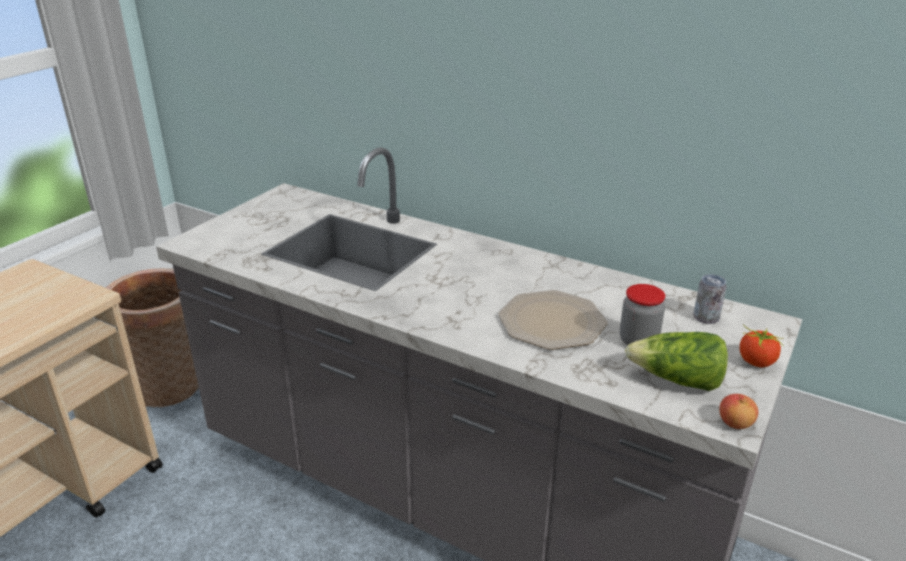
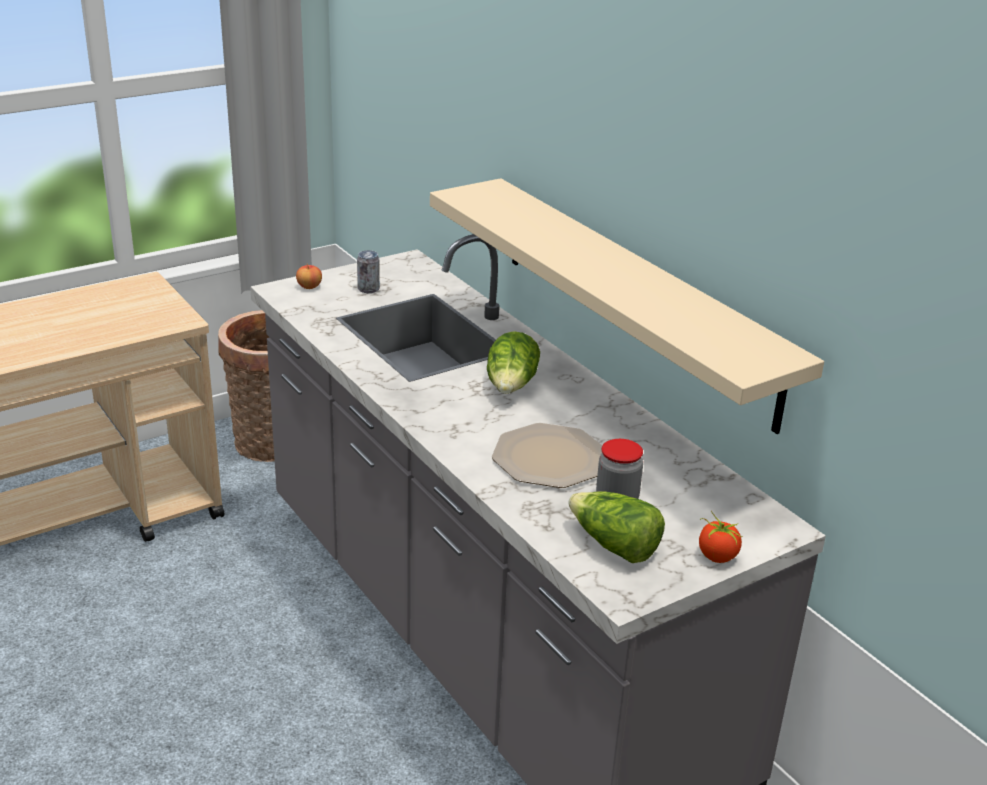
camera: 25 degrees right, 0 degrees up
can [693,274,727,324] -> can moved to [357,250,380,293]
apple [719,394,758,429] -> apple moved to [296,263,322,289]
none -> beige shelf [430,178,824,434]
none -> lettuce [487,331,540,394]

